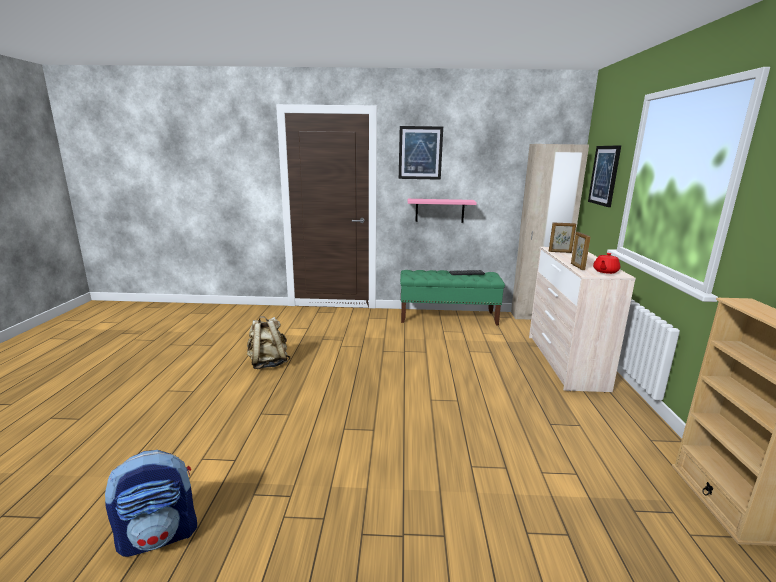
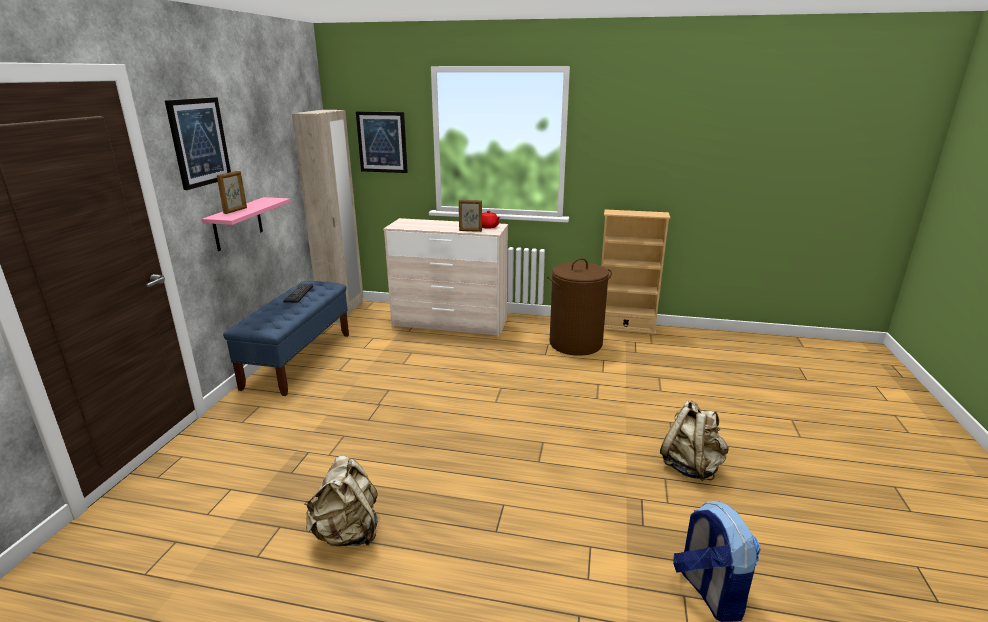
camera: 80 degrees left, 5 degrees up
green bench [400,270,505,326] -> blue bench [223,281,349,396]
picture frame [549,222,576,253] -> picture frame moved to [217,171,247,214]
none -> brown laundry basket [547,258,612,356]
none -> beige backpack [660,400,729,481]

